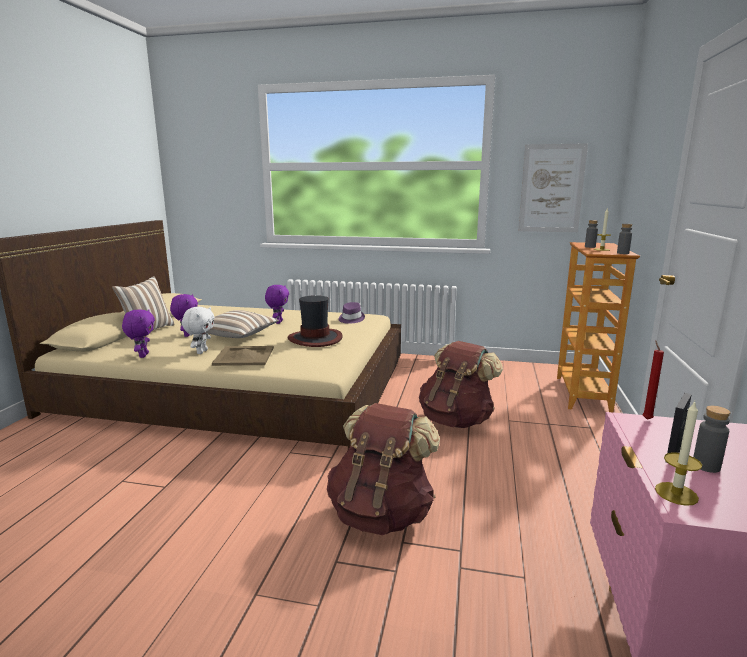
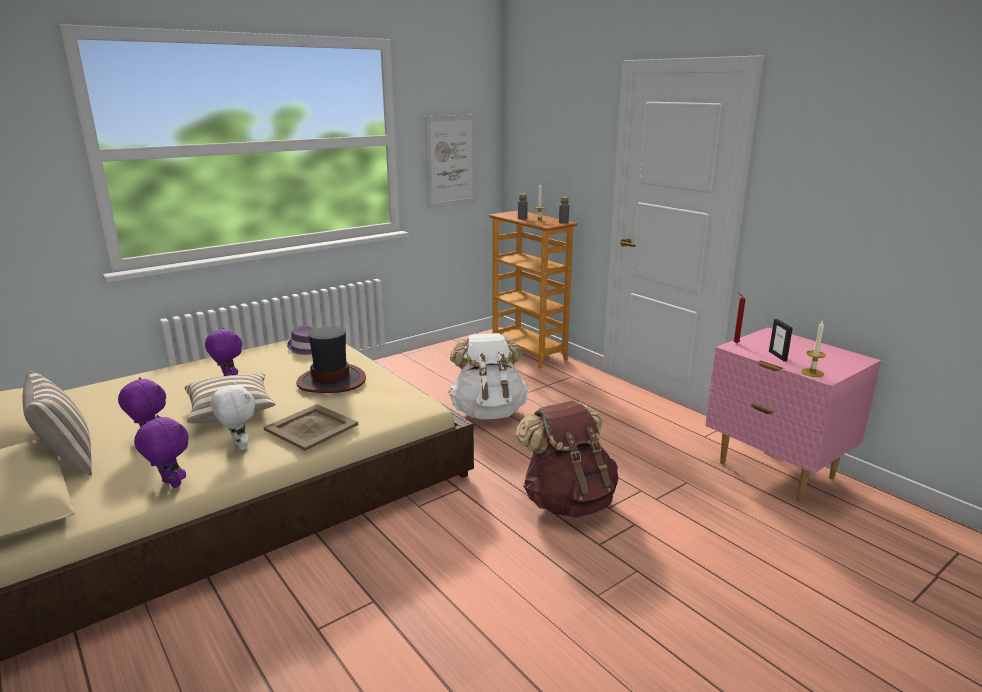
camera: 50 degrees left, 5 degrees up
brown backpack [419,341,503,428] -> white backpack [449,333,529,419]
grey bottle [693,406,730,473] -> none

